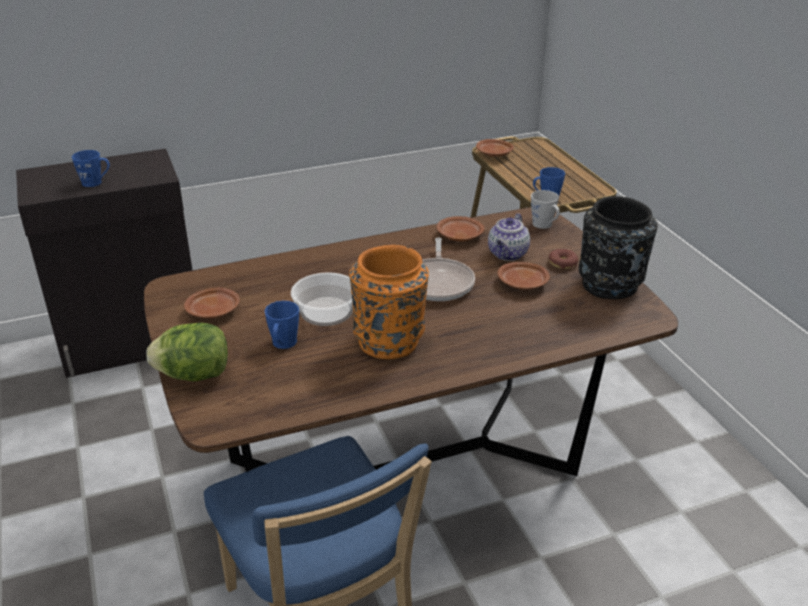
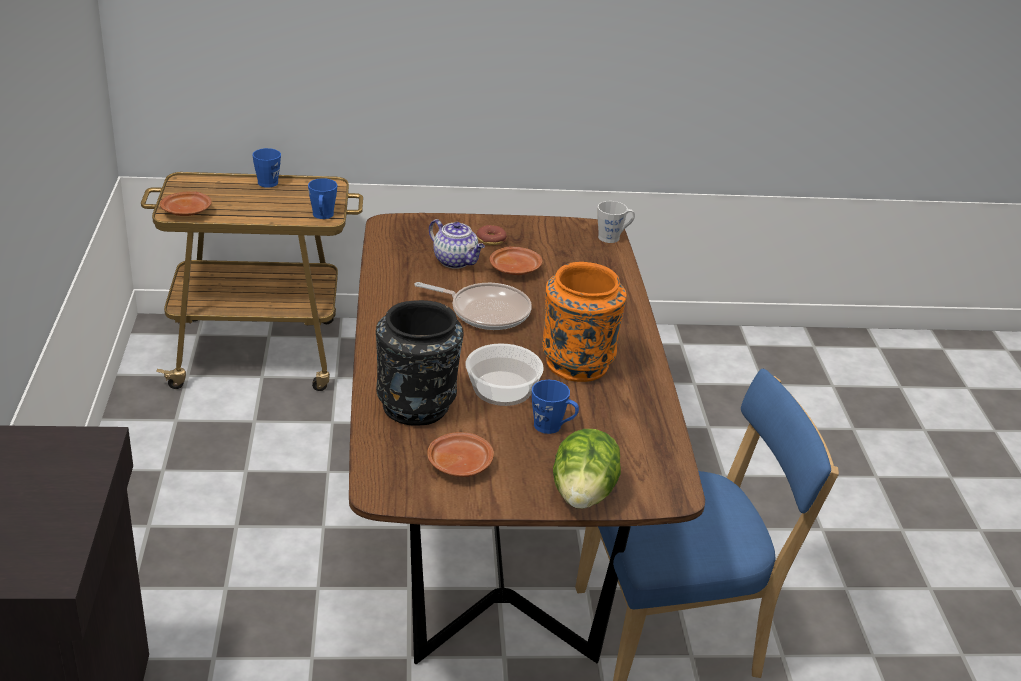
camera: 75 degrees left, 0 degrees up
blue mug [72,150,110,187] -> blue mug moved to [252,148,281,188]
brown plate [437,216,485,242] -> none
grey mug [531,190,560,229] -> grey mug moved to [597,201,635,243]
black vase [579,196,658,299] -> black vase moved to [376,300,464,426]

